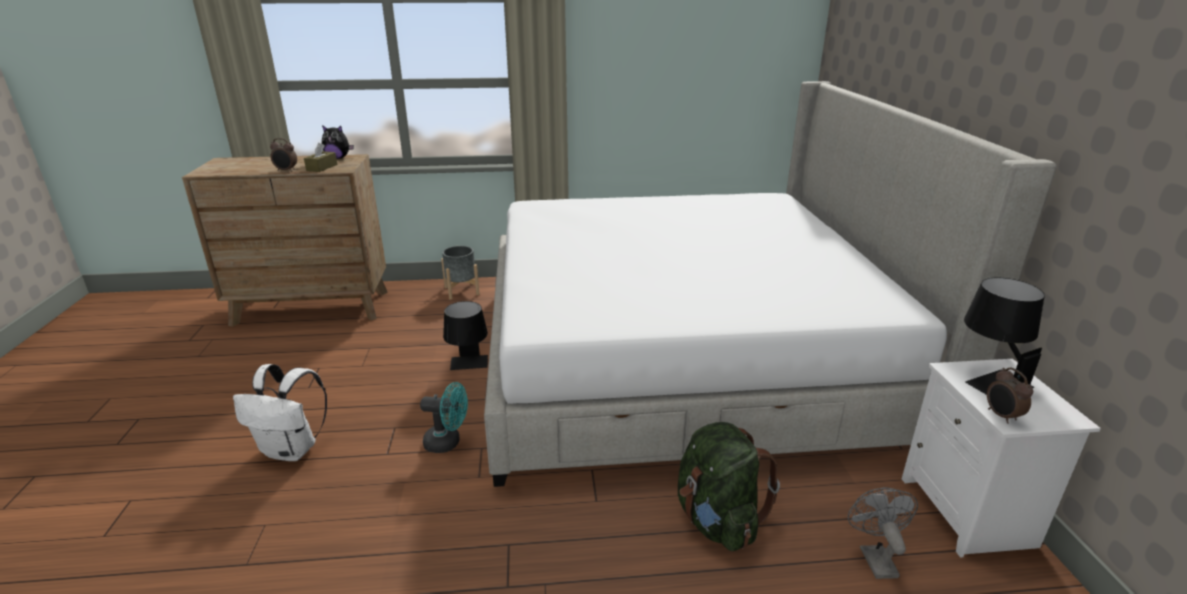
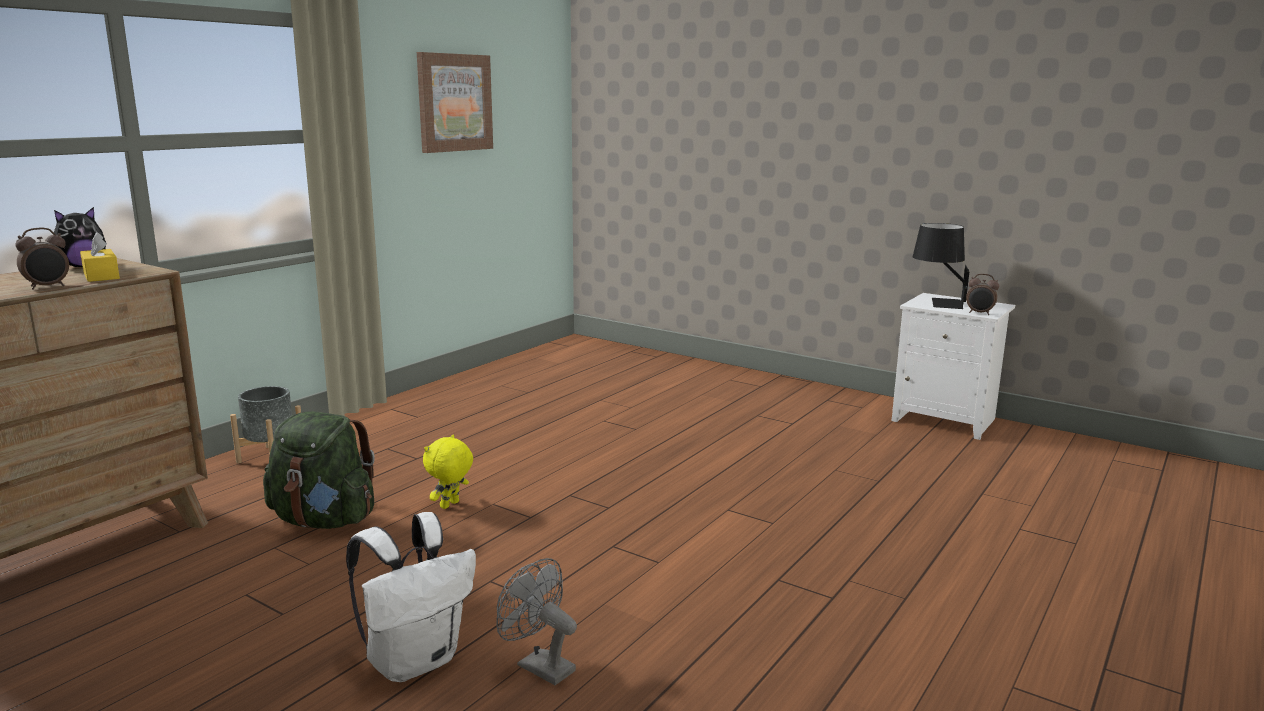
camera: 50 degrees left, 10 degrees down
brown tissue box [304,143,337,172] -> yellow tissue box [80,232,120,282]
turquoise fan [420,382,468,453] -> none
black table lamp [443,301,488,370] -> yellow plush toy [423,435,473,509]
bed [484,81,1057,487] -> none
green backpack [678,422,780,551] -> green backpack moved to [263,411,375,529]
grey fan [848,487,918,579] -> grey fan moved to [496,558,577,685]
none -> picture [417,52,493,153]

